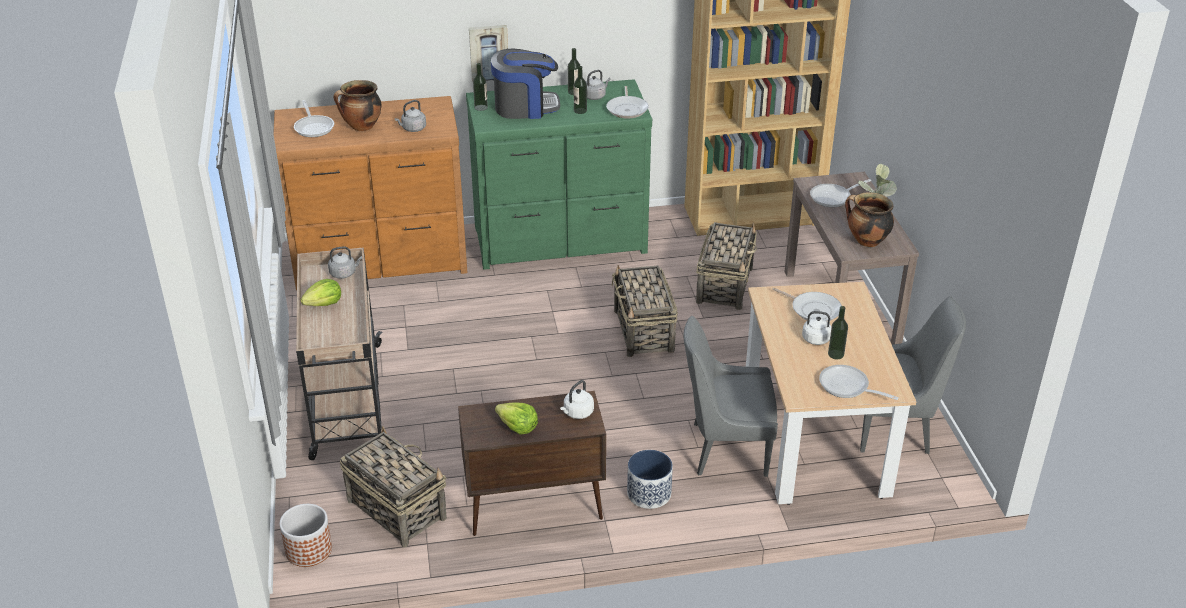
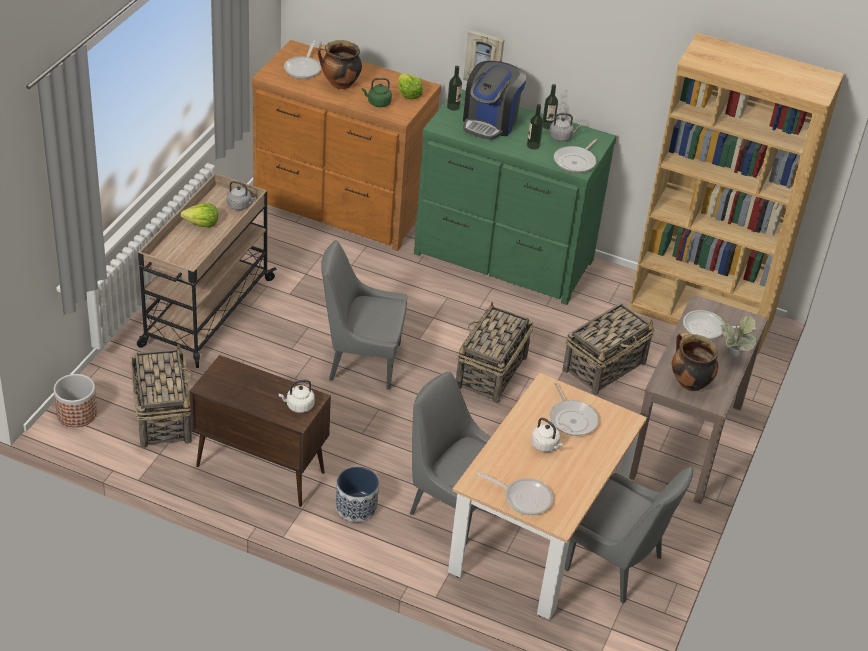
camera: 30 degrees right, 5 degrees up
grey kettle [395,100,426,132] -> green kettle [362,78,392,107]
coffee machine [491,49,560,119] -> coffee machine turned 90 degrees clockwise [463,61,527,140]
lettuce [495,403,538,435] -> lettuce moved to [398,73,423,99]
frying pan [819,365,899,400] -> frying pan turned 135 degrees clockwise [477,472,553,515]
bottle [828,306,848,359] -> none
none -> grey chair [321,241,407,390]

